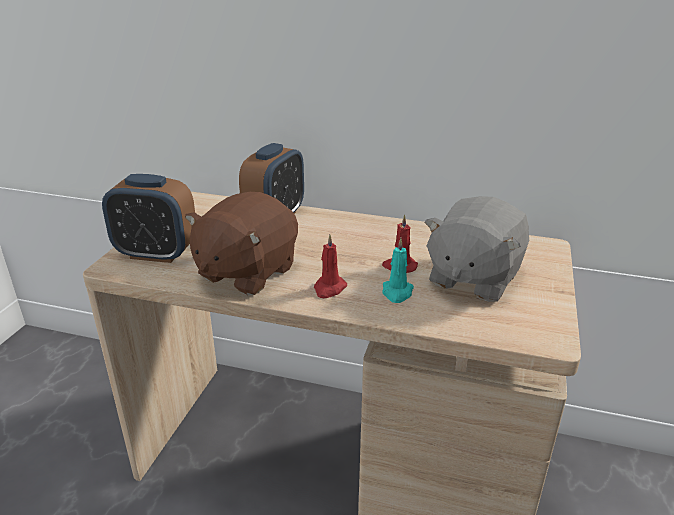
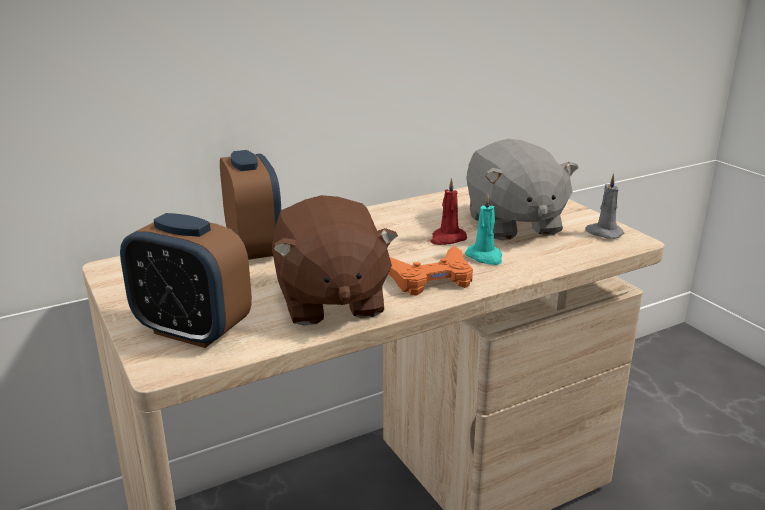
camera: 45 degrees left, 5 degrees down
alarm clock [102,174,195,263] -> alarm clock turned 60 degrees clockwise [120,213,252,348]
red candle [314,235,347,298] -> orange game controller [388,246,473,295]
none -> grey candle [585,173,624,239]

